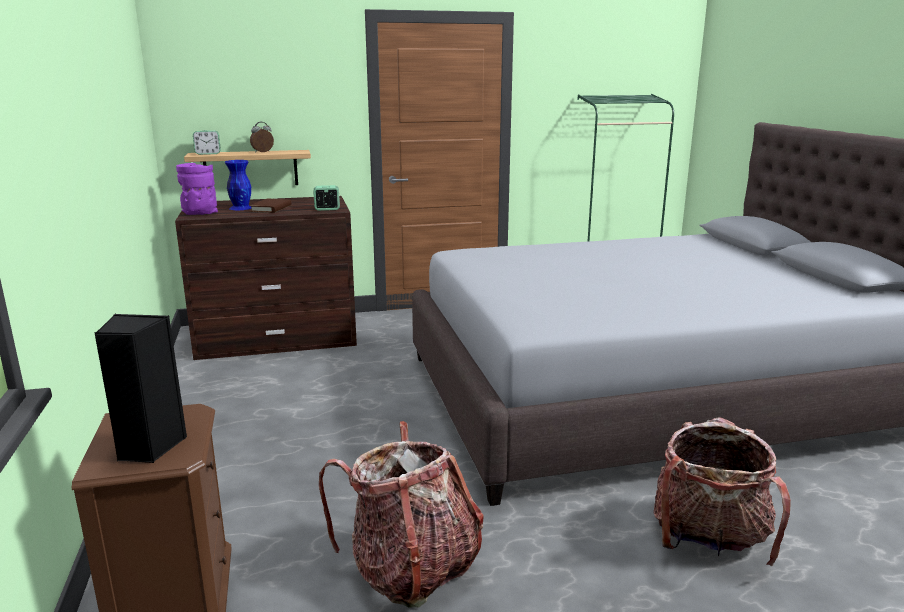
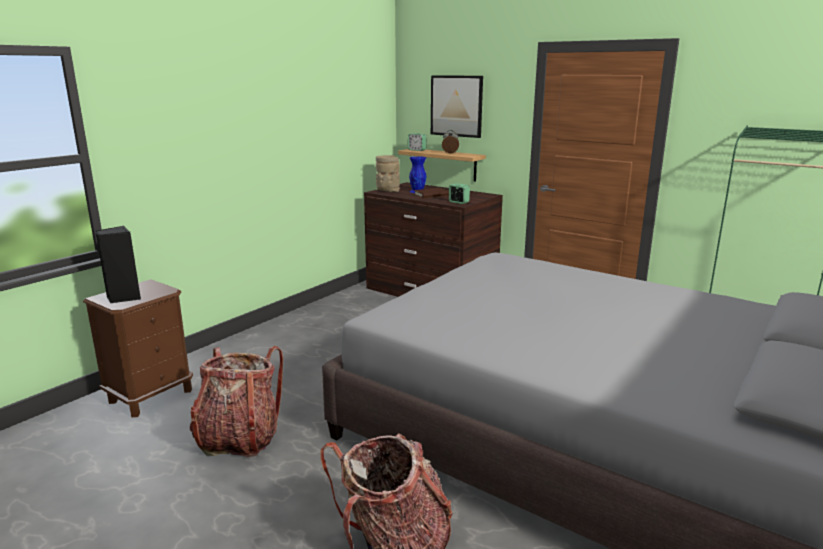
camera: 50 degrees right, 0 degrees up
purple vase [176,163,218,215] -> beige vase [376,155,400,192]
none -> picture [431,75,483,138]

